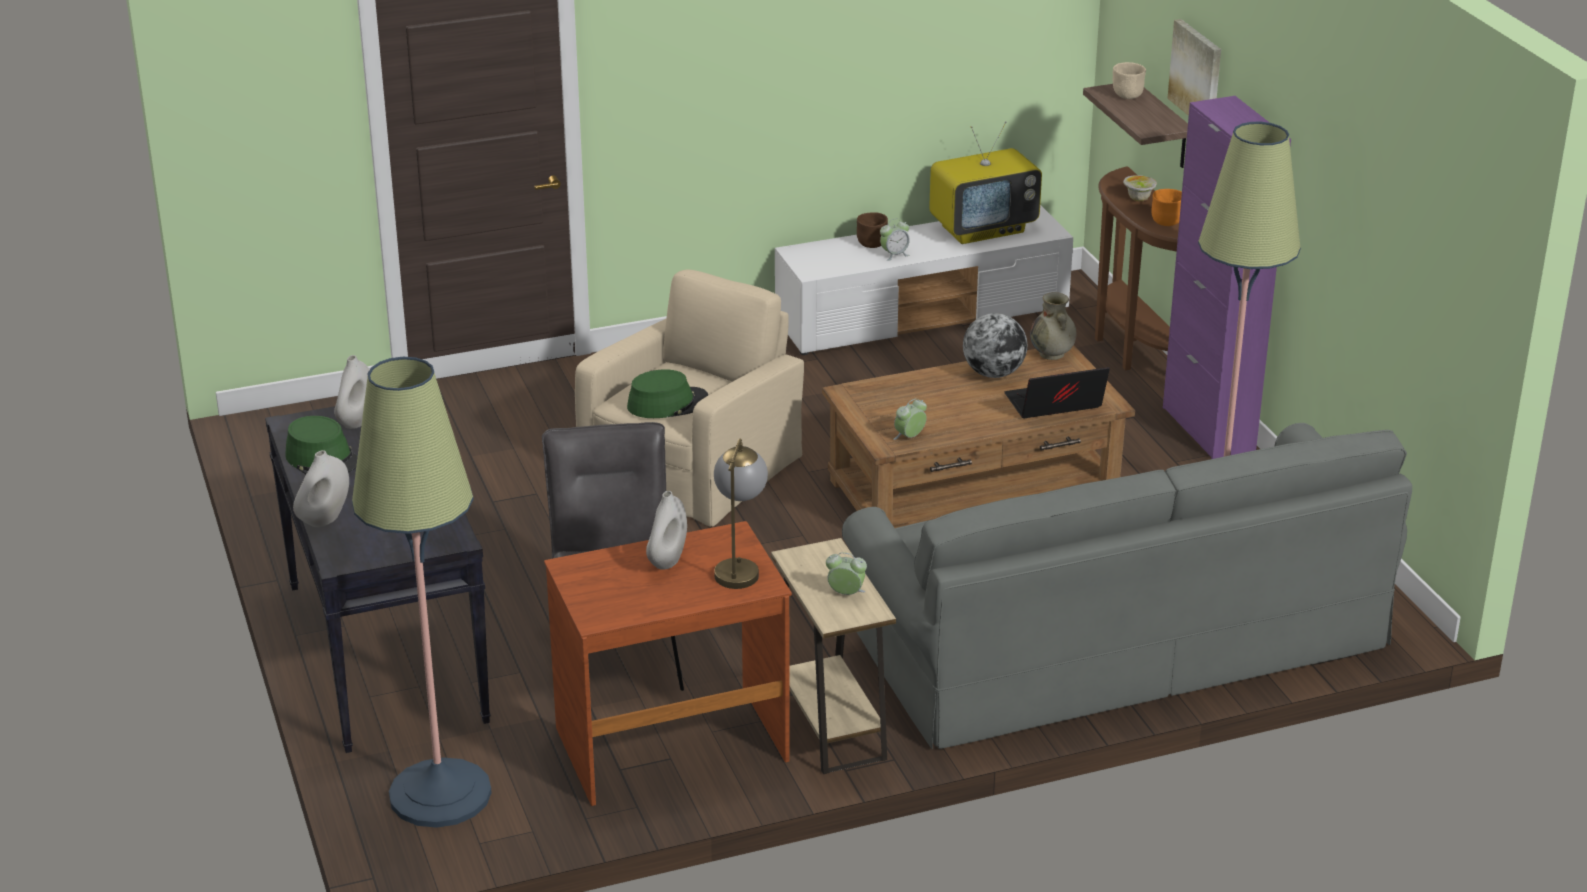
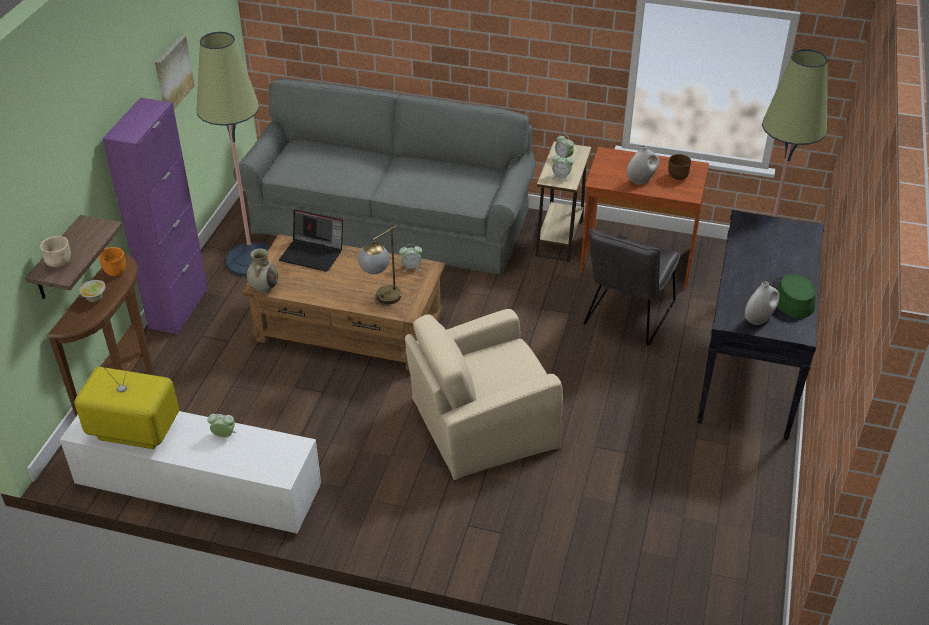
camera: 145 degrees left, 10 degrees up
white vase [293,450,349,527] -> none
green hat [627,369,708,418] -> none
table lamp [714,439,768,589] -> table lamp moved to [358,225,401,304]
brown bowl [857,212,888,248] -> brown bowl moved to [668,154,691,180]
globe [963,313,1027,378] -> none
picture [1168,19,1221,116] -> picture moved to [155,35,195,109]
none -> alarm clock [552,153,573,181]

